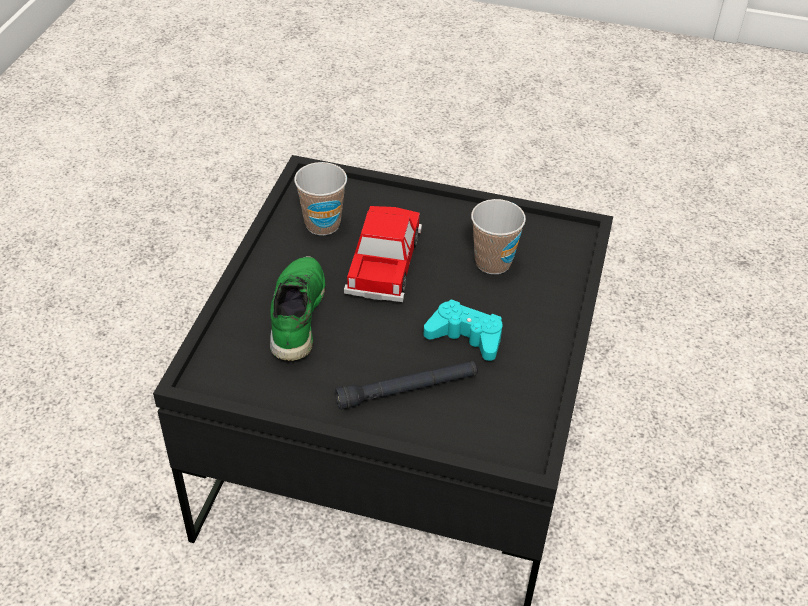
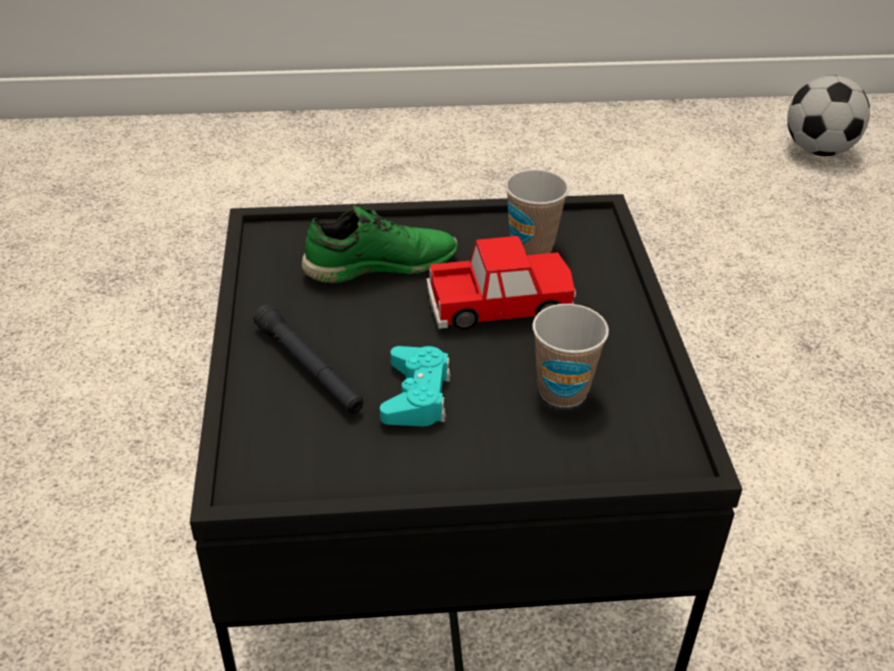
camera: 70 degrees right, 5 degrees down
none -> football [787,76,870,156]

